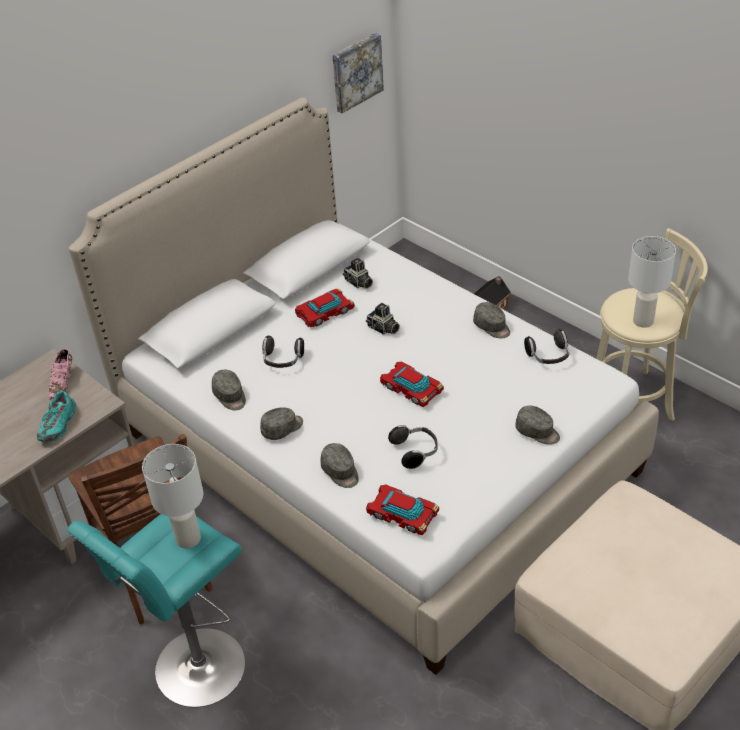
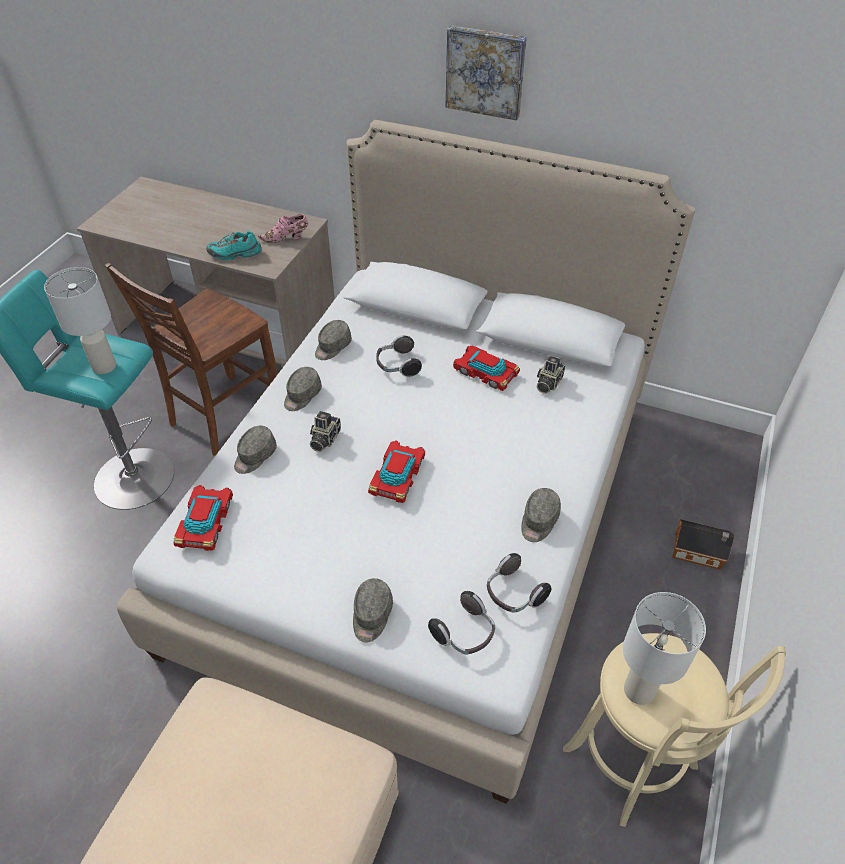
camera: 65 degrees right, 5 degrees up
grey cap [260,407,303,440] -> grey cap turned 90 degrees clockwise [284,367,322,411]
picture [332,33,384,113] -> picture moved to [446,25,527,121]
camera [366,303,400,335] -> camera moved to [310,411,341,452]
headphones [388,425,438,469] -> headphones moved to [428,591,495,654]

